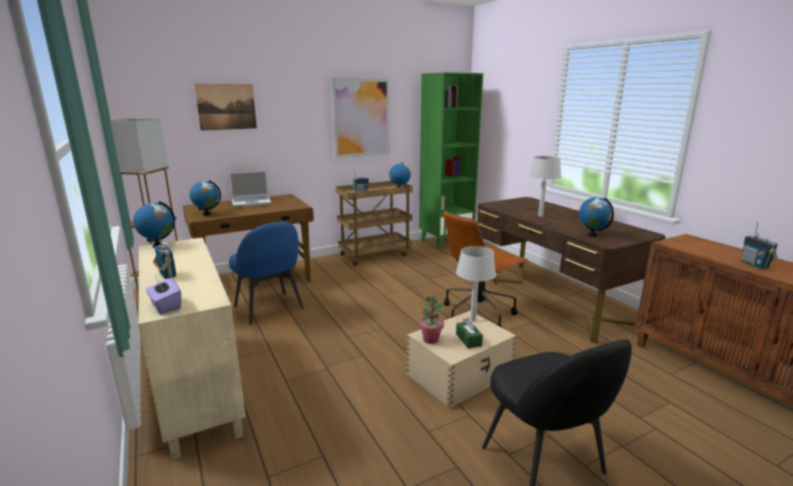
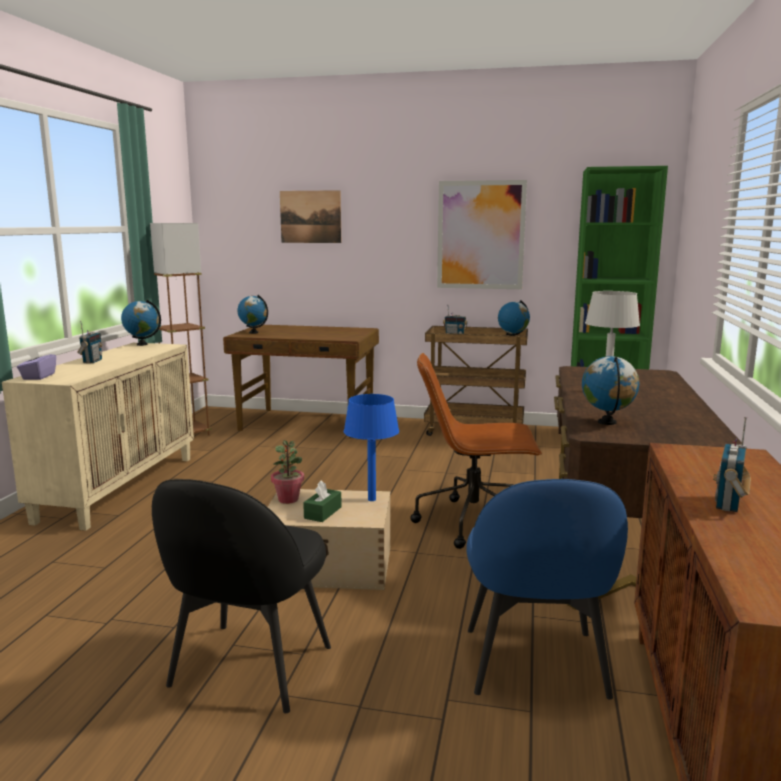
camera: 40 degrees right, 5 degrees down
laptop [229,171,271,207] -> none
blue chair [229,221,304,325] -> blue chair moved to [466,479,628,700]
grey table lamp [456,246,496,321] -> blue table lamp [344,394,399,501]

